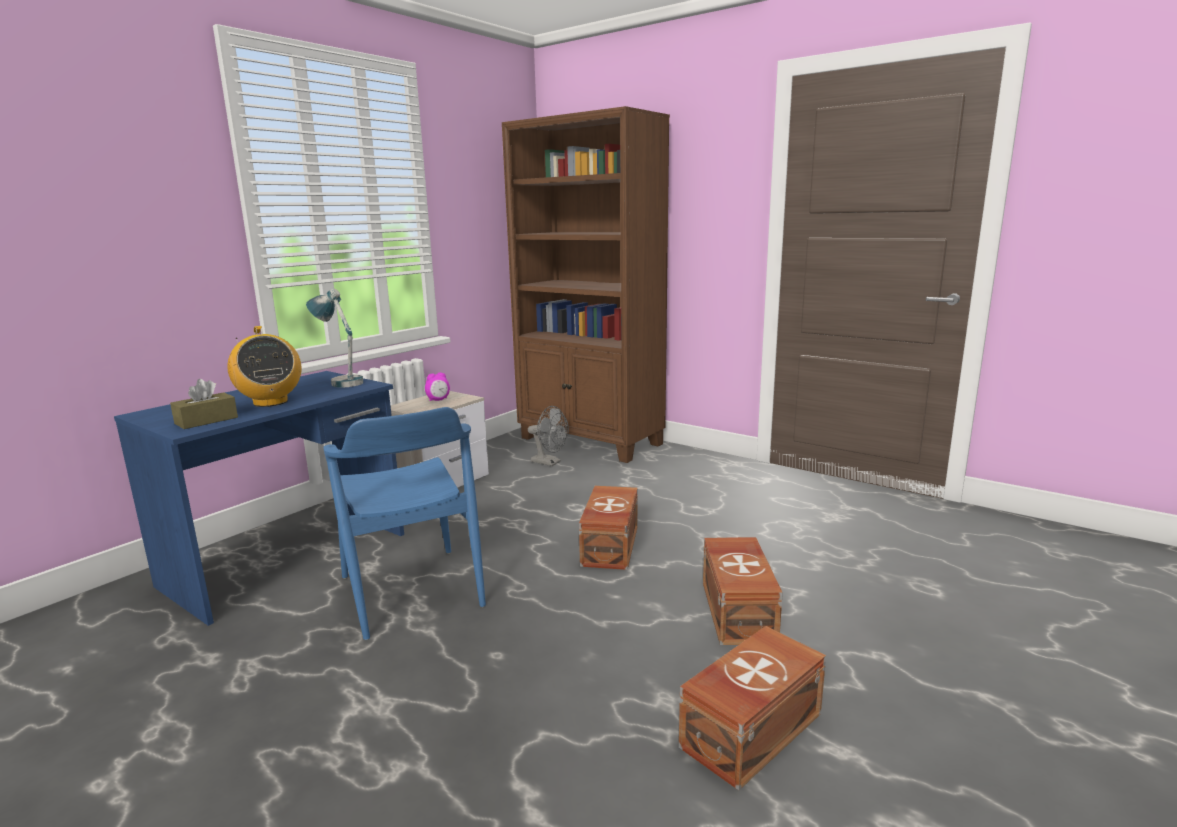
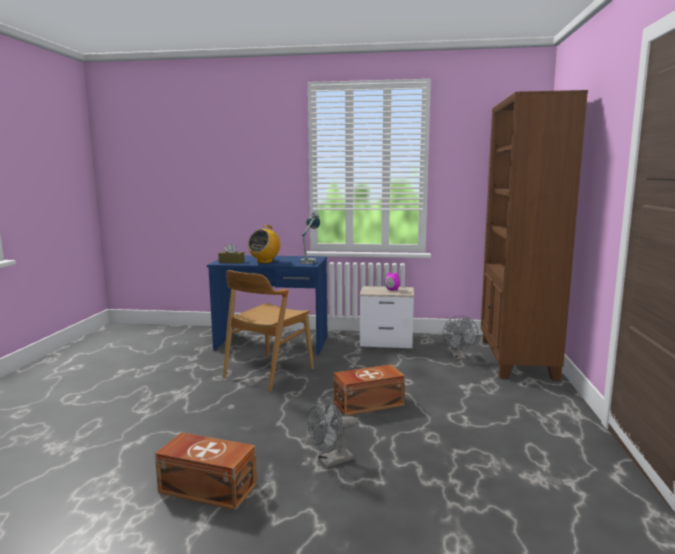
camera: 60 degrees right, 5 degrees down
blue chair [323,407,486,640] -> brown chair [223,270,314,392]
brown storage box [703,537,783,645] -> grey fan [308,396,356,468]

